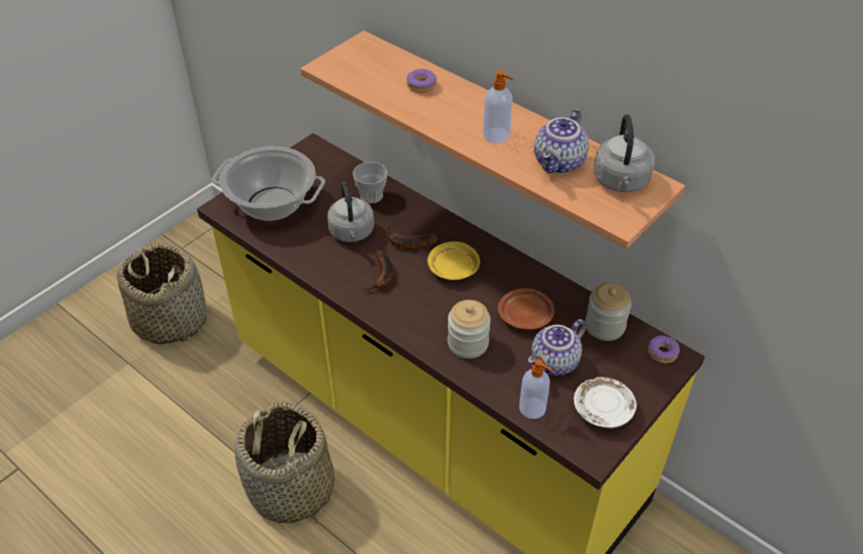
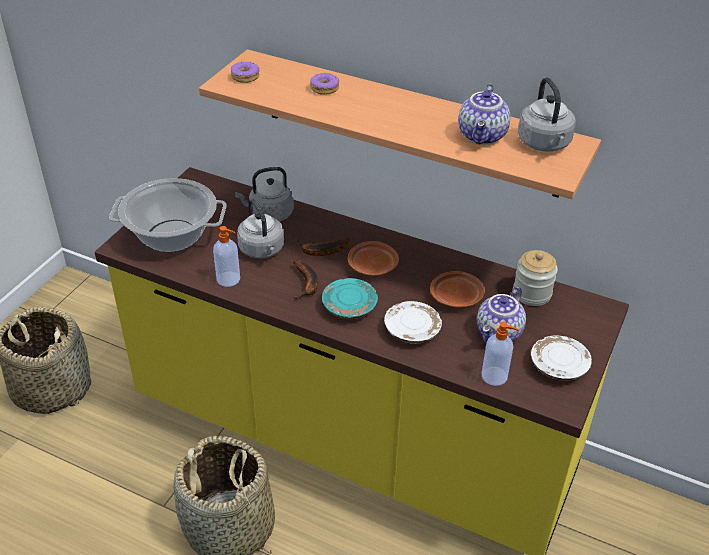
camera: 15 degrees left, 5 degrees down
cup [353,162,387,203] -> grey kettle [235,167,294,222]
yellow plate [427,241,480,280] -> brown plate [348,241,399,276]
jar [448,300,491,359] -> white plate [384,301,442,344]
soap dispenser [483,70,514,144] -> soap dispenser moved to [213,226,240,287]
donut [648,336,680,363] -> donut moved to [230,61,259,83]
none -> turquoise plate [322,278,378,319]

